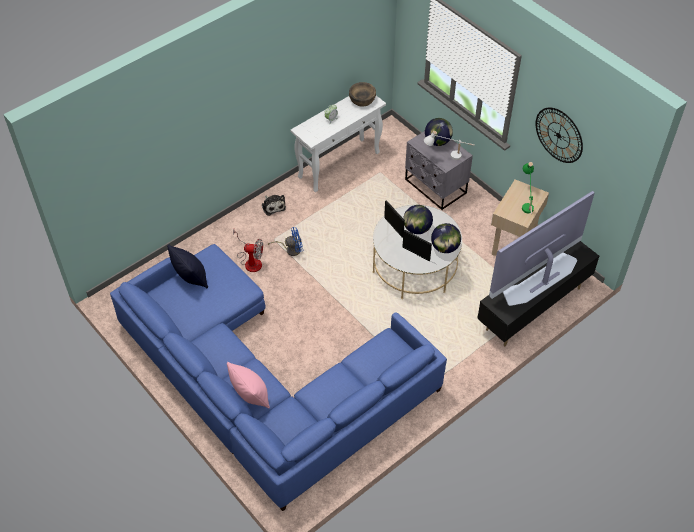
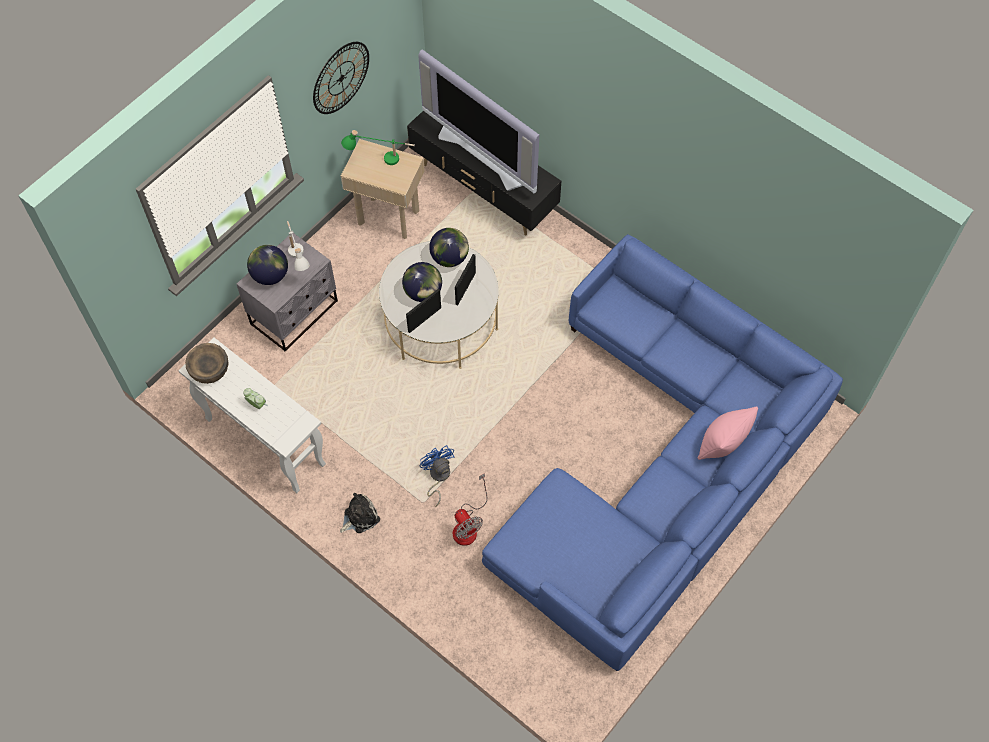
camera: 100 degrees left, 10 degrees up
black pillow [167,244,208,288] -> none
fan [233,229,263,272] -> fan turned 150 degrees clockwise [453,473,487,546]

